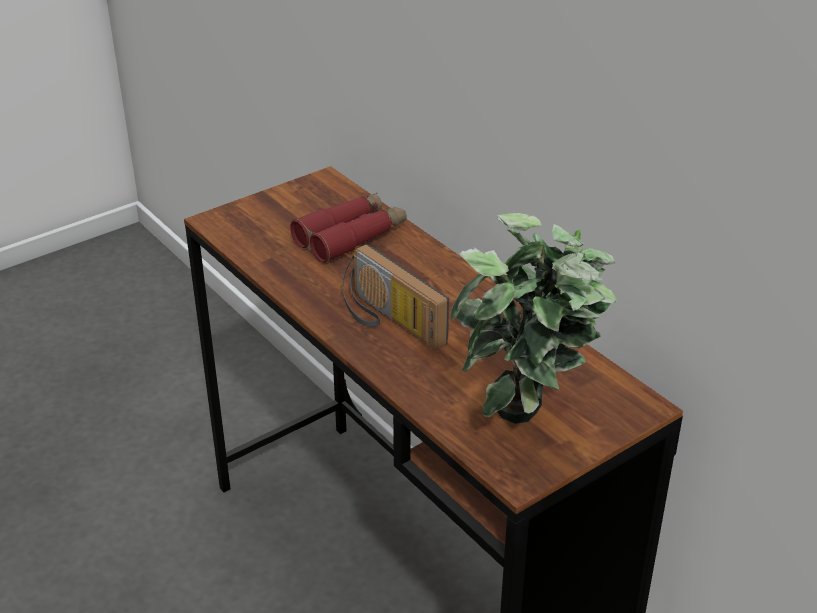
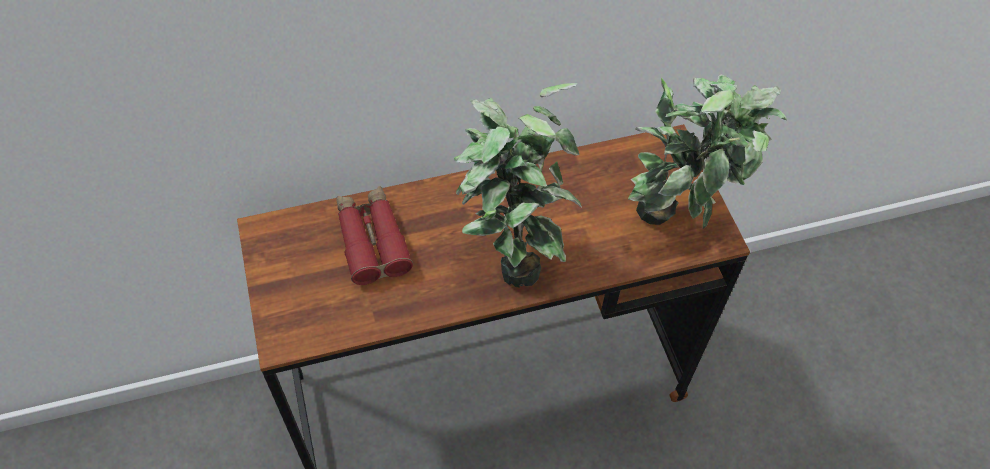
camera: 70 degrees left, 20 degrees up
radio [342,244,449,350] -> potted plant [454,83,582,288]

